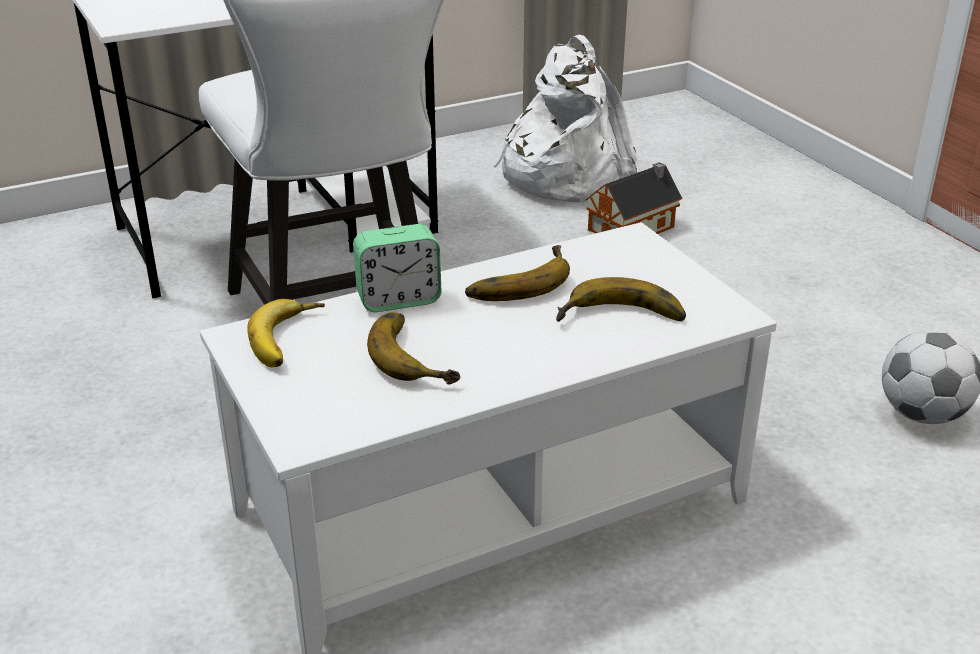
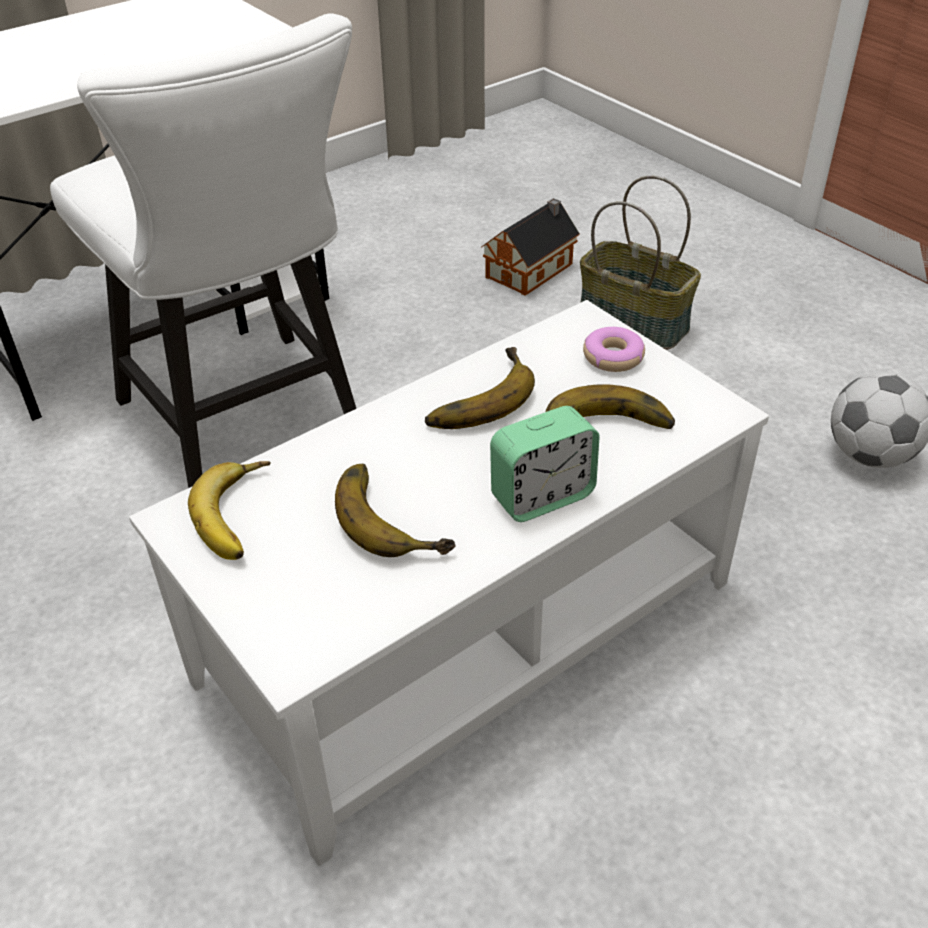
camera: 10 degrees left, 10 degrees up
alarm clock [353,224,441,312] -> alarm clock moved to [490,406,599,522]
white backpack [494,35,639,202] -> none
none -> basket [580,175,701,350]
none -> donut [583,327,645,372]

